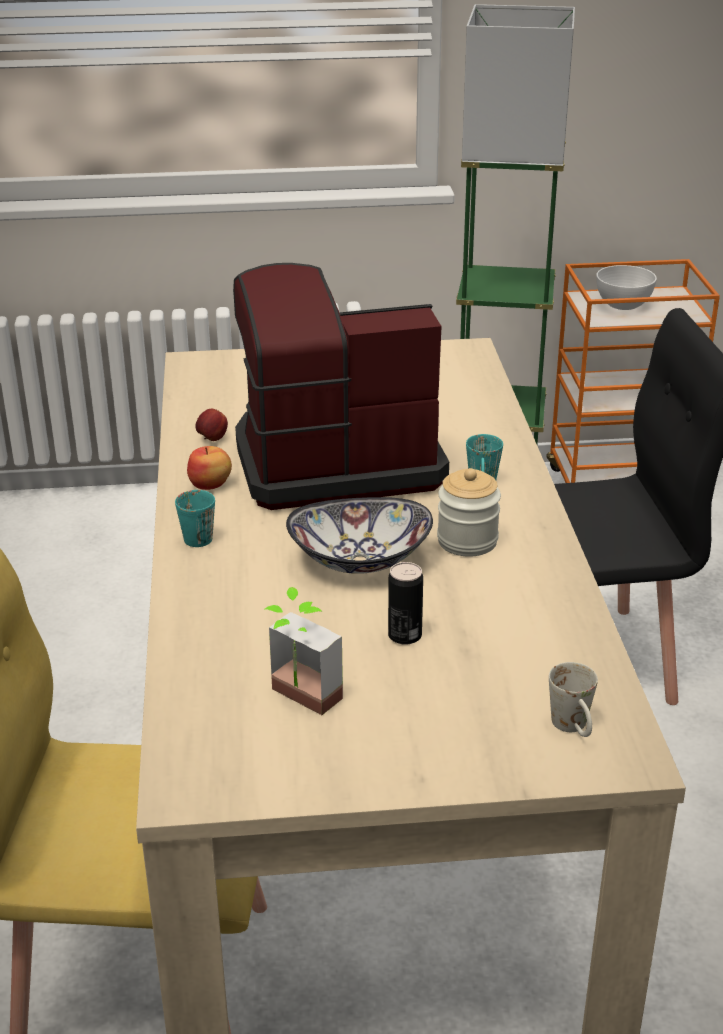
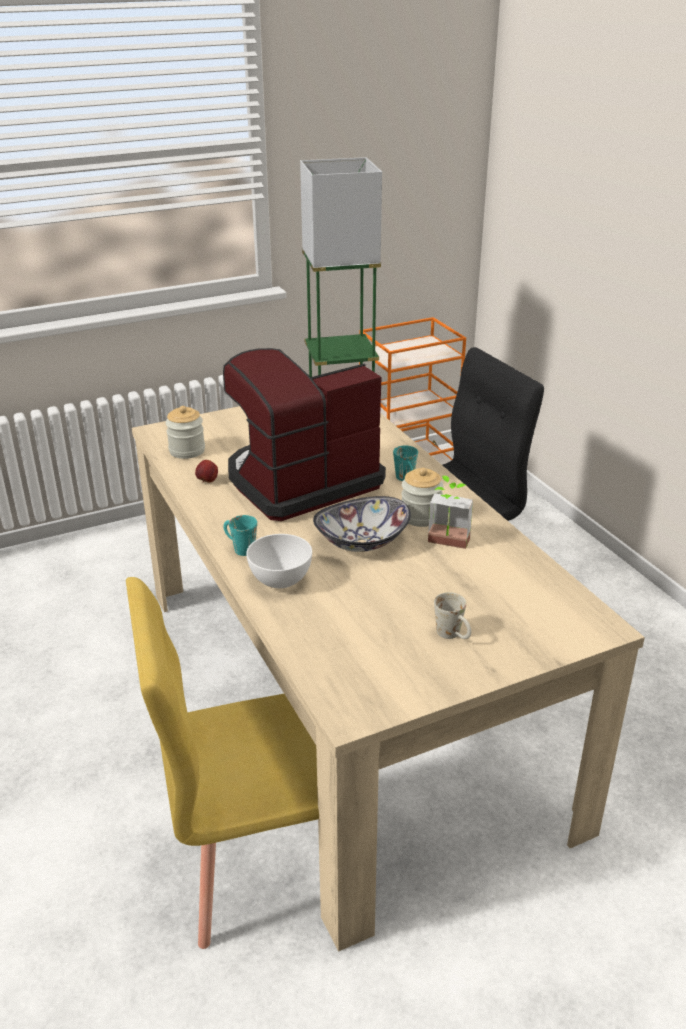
camera: 20 degrees left, 0 degrees up
apple [187,446,232,490] -> none
potted plant [265,587,343,715] -> potted plant moved to [428,476,473,549]
can [388,562,423,645] -> none
white mug [549,662,598,737] -> white mug moved to [434,592,471,639]
white bowl [596,265,657,310] -> white bowl moved to [246,534,312,588]
none -> jar [166,406,205,459]

